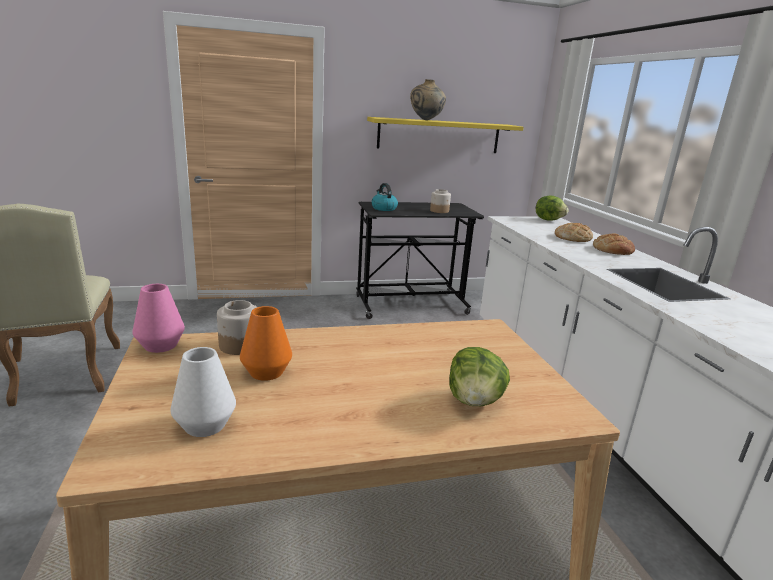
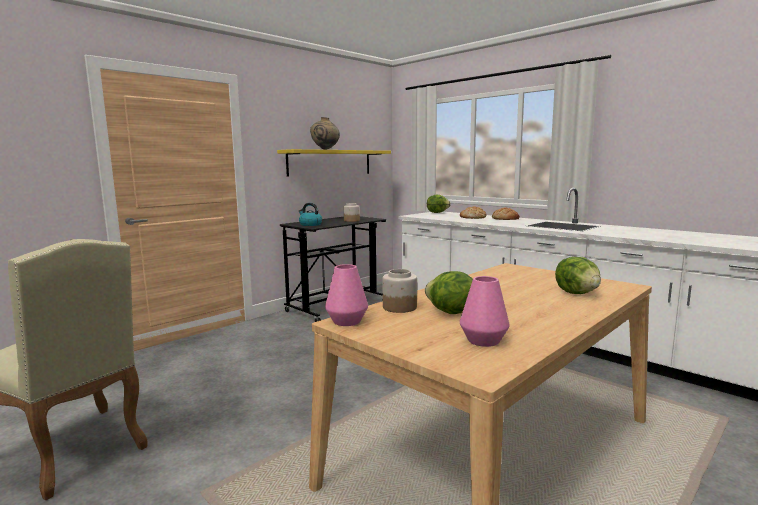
camera: 30 degrees left, 10 degrees down
white vase [170,347,236,437] -> pink vase [460,276,510,347]
orange vase [240,306,292,381] -> lettuce [425,271,473,314]

